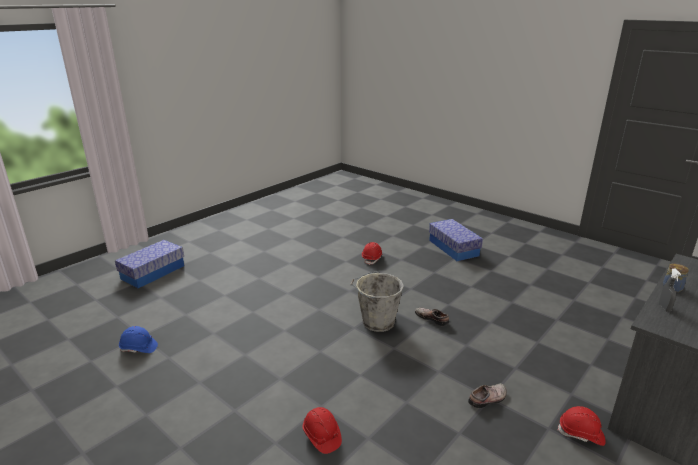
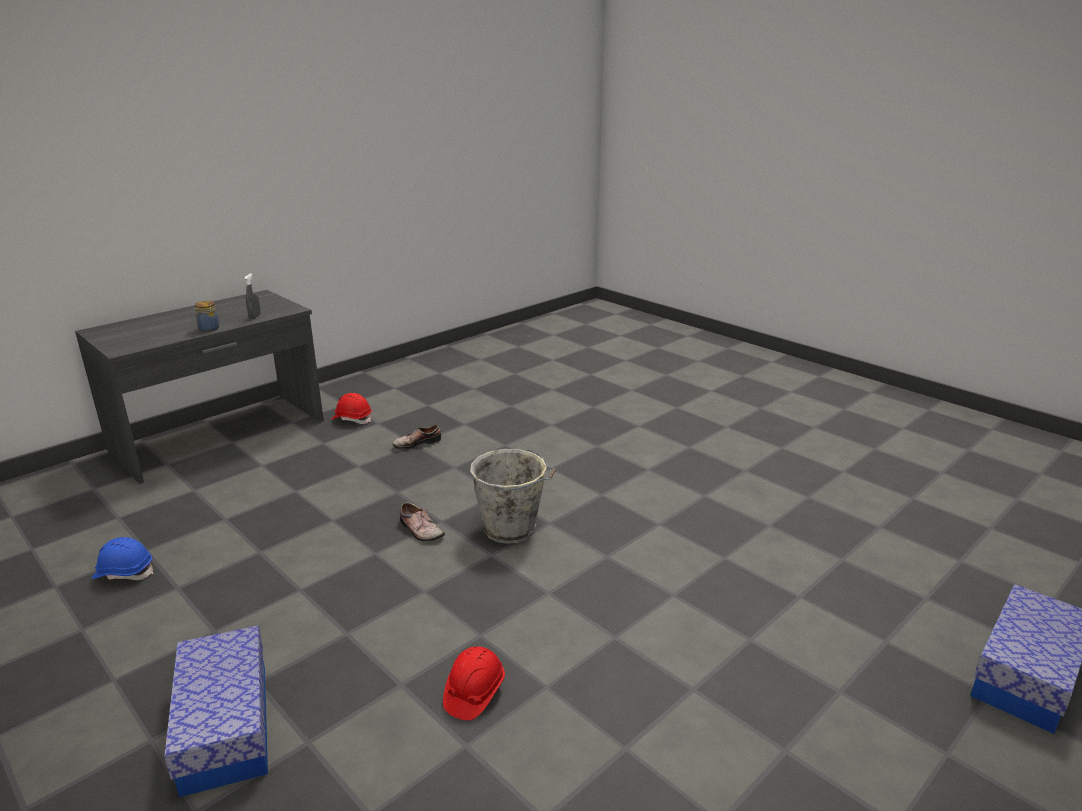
camera: 175 degrees left, 0 degrees up
blue hard hat [119,326,158,353] -> blue hard hat moved to [92,537,154,580]
red hard hat [302,407,342,454] -> none

